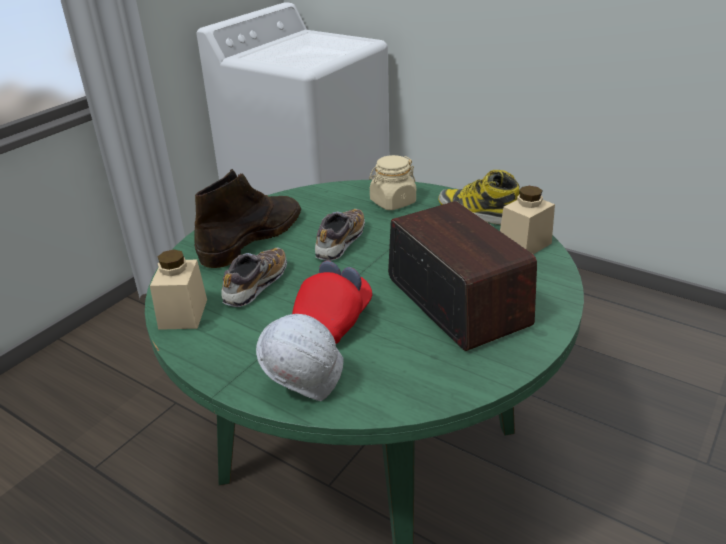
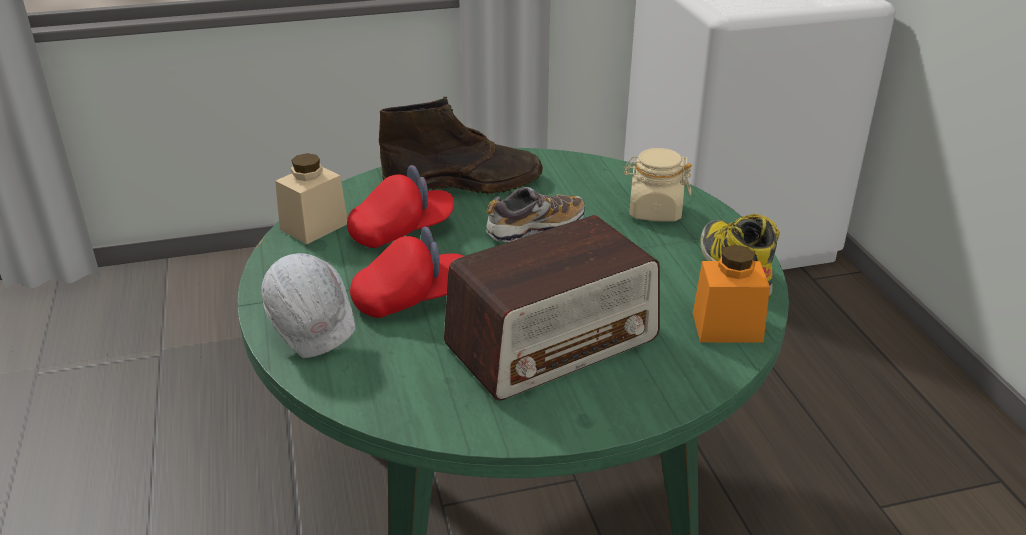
camera: 40 degrees right, 0 degrees up
shoe [221,247,287,307] -> red cap [347,165,454,248]
radio [388,201,537,351] -> radio turned 45 degrees clockwise [444,215,660,401]
beige jar [500,186,555,254] -> orange jar [693,245,770,343]

